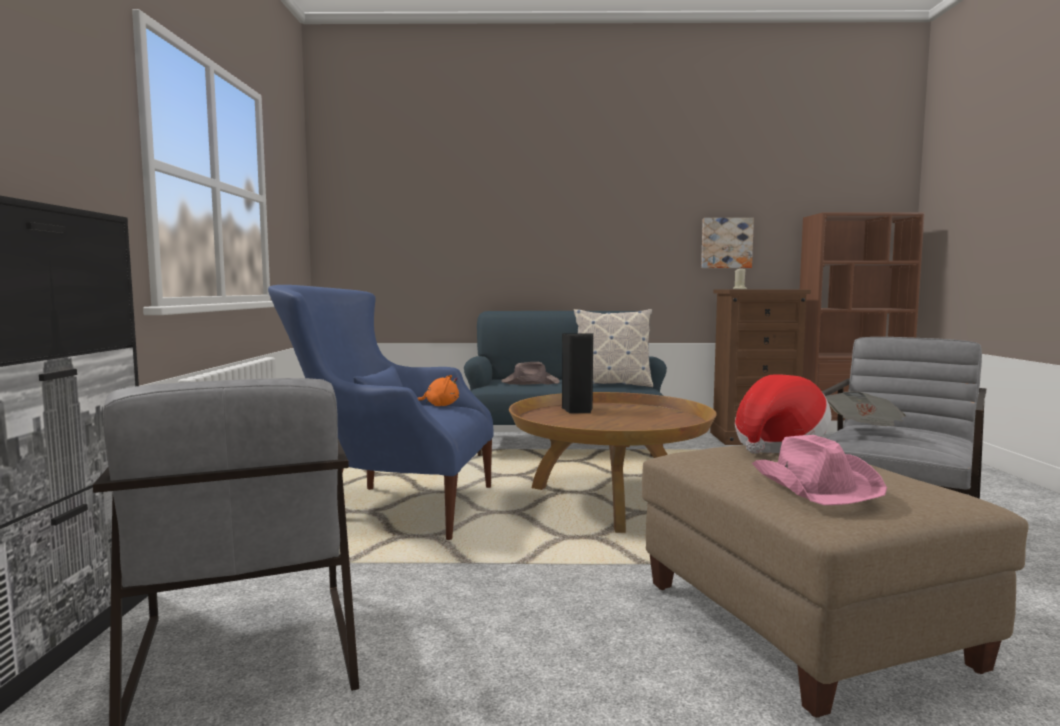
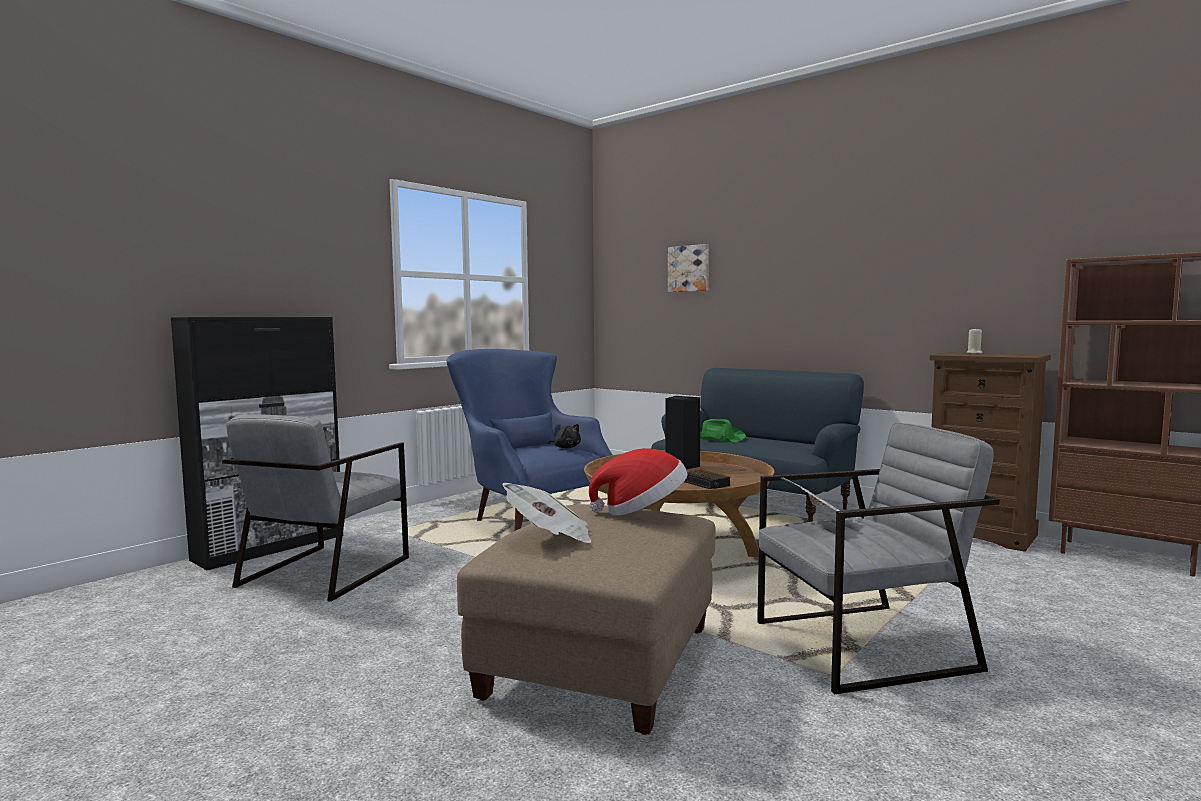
camera: 40 degrees right, 0 degrees up
orange plush toy [418,375,459,406] -> black plush toy [549,424,581,448]
brown hat [501,362,560,385] -> green hat [700,419,746,442]
pillow [574,309,653,388] -> none
picture [701,218,754,268] -> picture moved to [668,244,709,292]
pink hat [752,435,887,505] -> newspaper [502,483,591,543]
none -> alarm clock [684,470,730,489]

